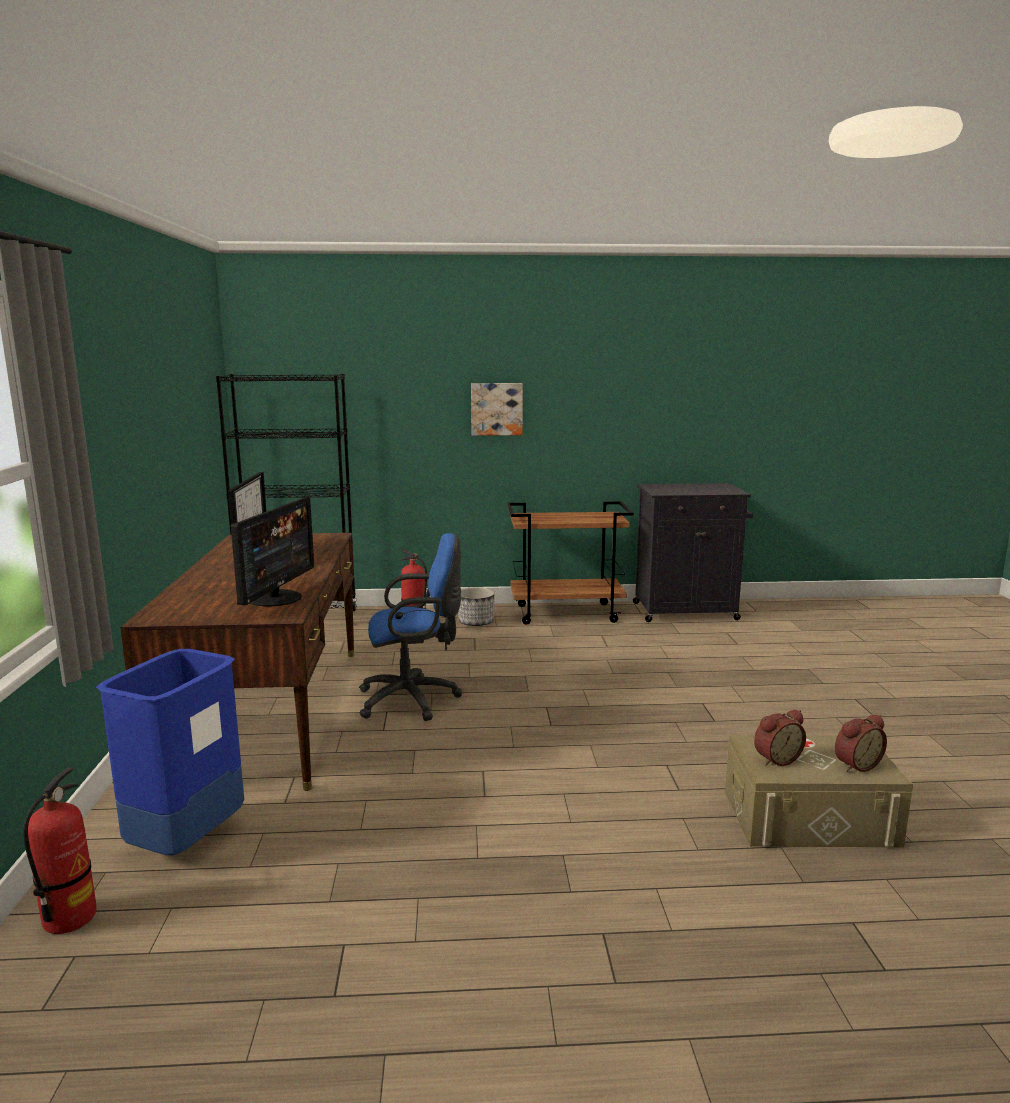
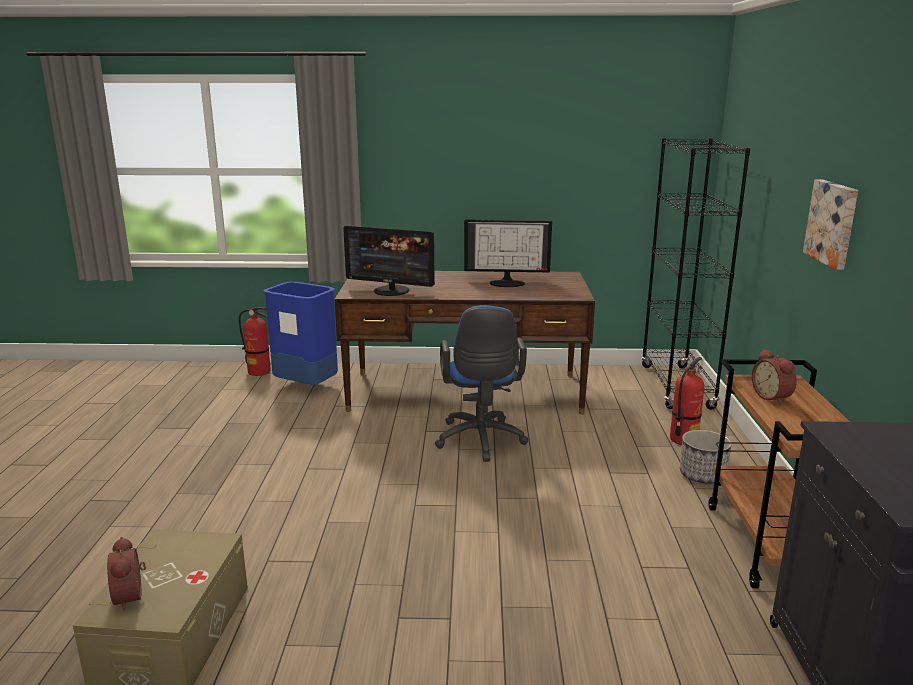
camera: 95 degrees right, 5 degrees up
alarm clock [754,710,806,766] -> alarm clock moved to [752,349,797,405]

